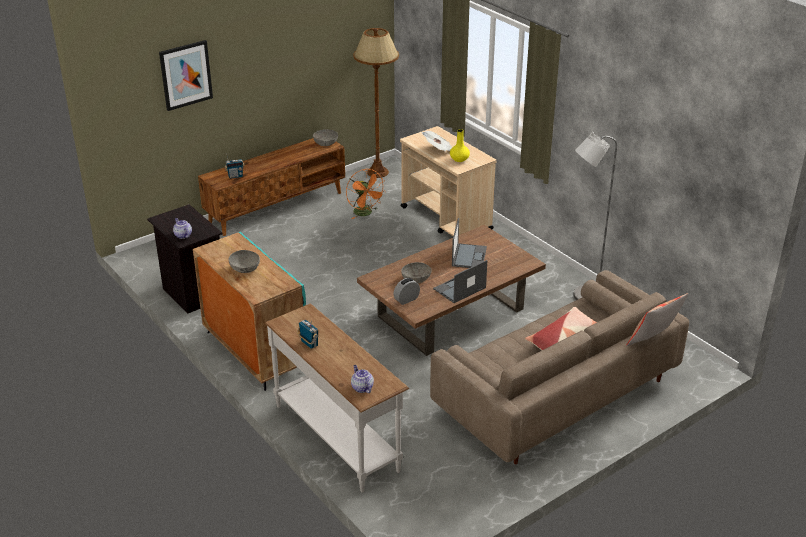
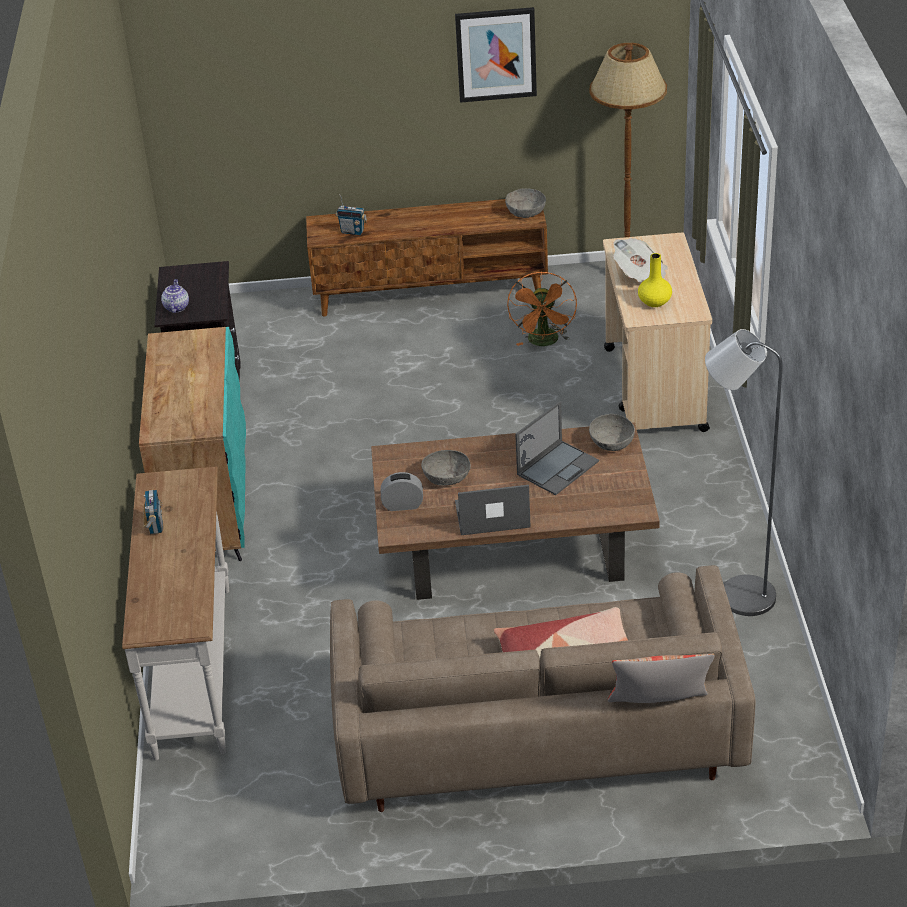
camera: 35 degrees right, 5 degrees up
picture [159,40,213,111] -> picture moved to [455,7,537,103]
grey bowl [229,250,260,273] -> grey bowl moved to [589,414,635,451]
teapot [351,365,374,393] -> none

